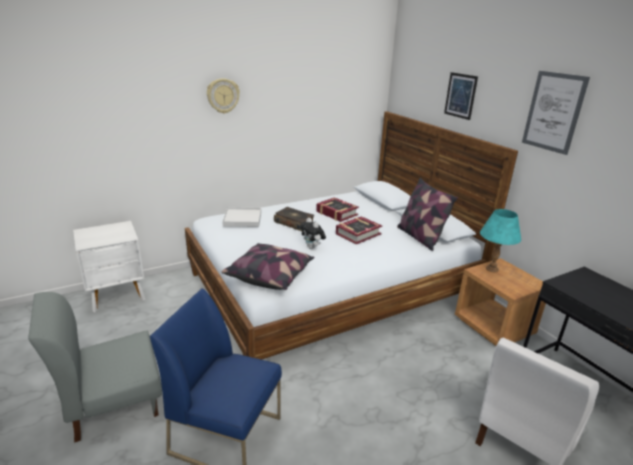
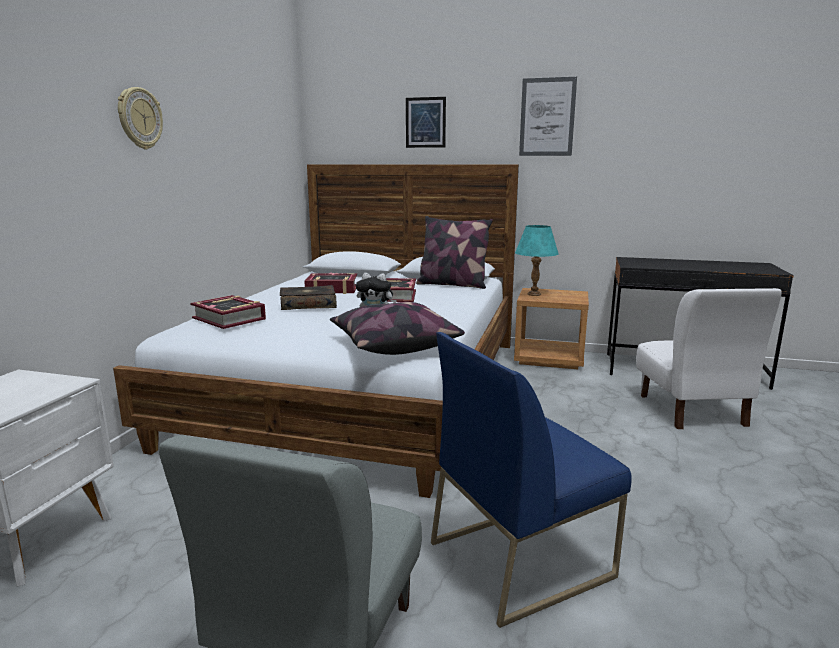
camera: 45 degrees left, 10 degrees down
white tray [222,208,261,227] -> book [190,295,266,329]

